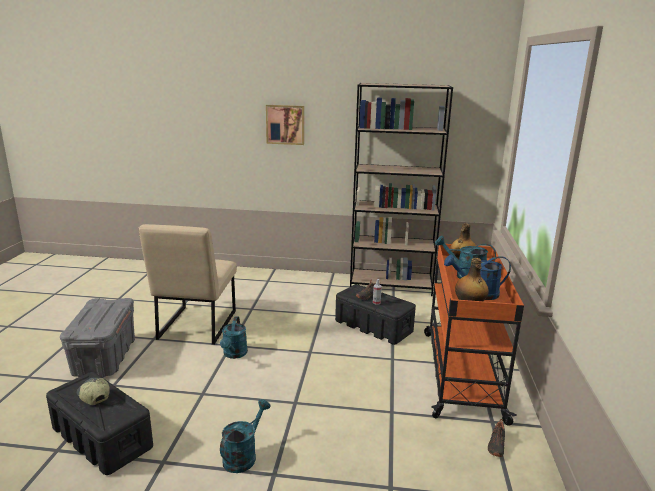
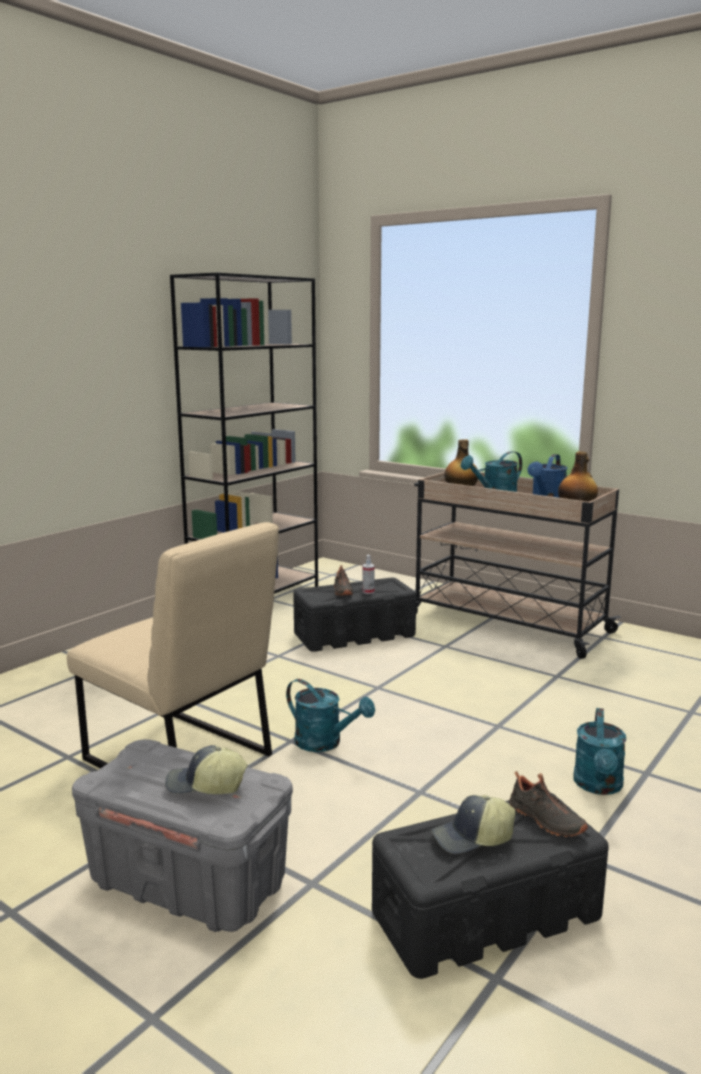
camera: 60 degrees left, 5 degrees down
turquoise watering can [220,399,271,473] -> turquoise watering can turned 135 degrees counterclockwise [573,708,627,795]
picture [266,105,304,145] -> none
orange cart [424,244,524,426] -> beige cart [414,472,621,659]
black shoe [488,419,505,457] -> black shoe moved to [510,771,588,837]
none -> cap [165,745,248,794]

